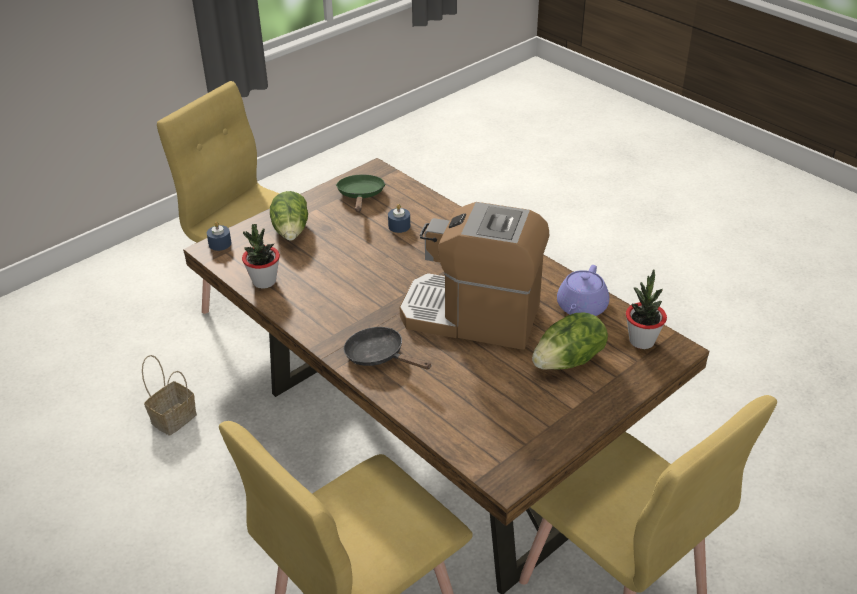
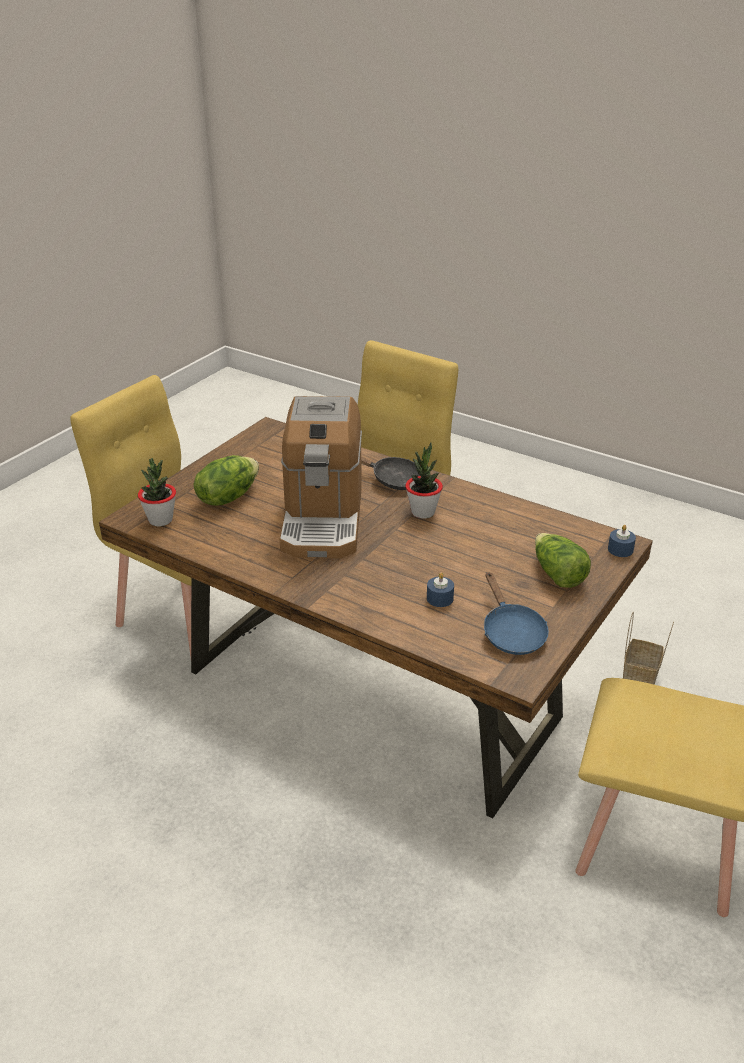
camera: 165 degrees right, 5 degrees down
potted plant [242,224,280,289] -> potted plant moved to [405,442,443,519]
green frying pan [336,174,386,212] -> blue frying pan [484,572,549,655]
coffee machine [400,202,550,350] -> coffee machine turned 90 degrees clockwise [280,396,362,559]
purple teapot [557,265,609,316] -> none

